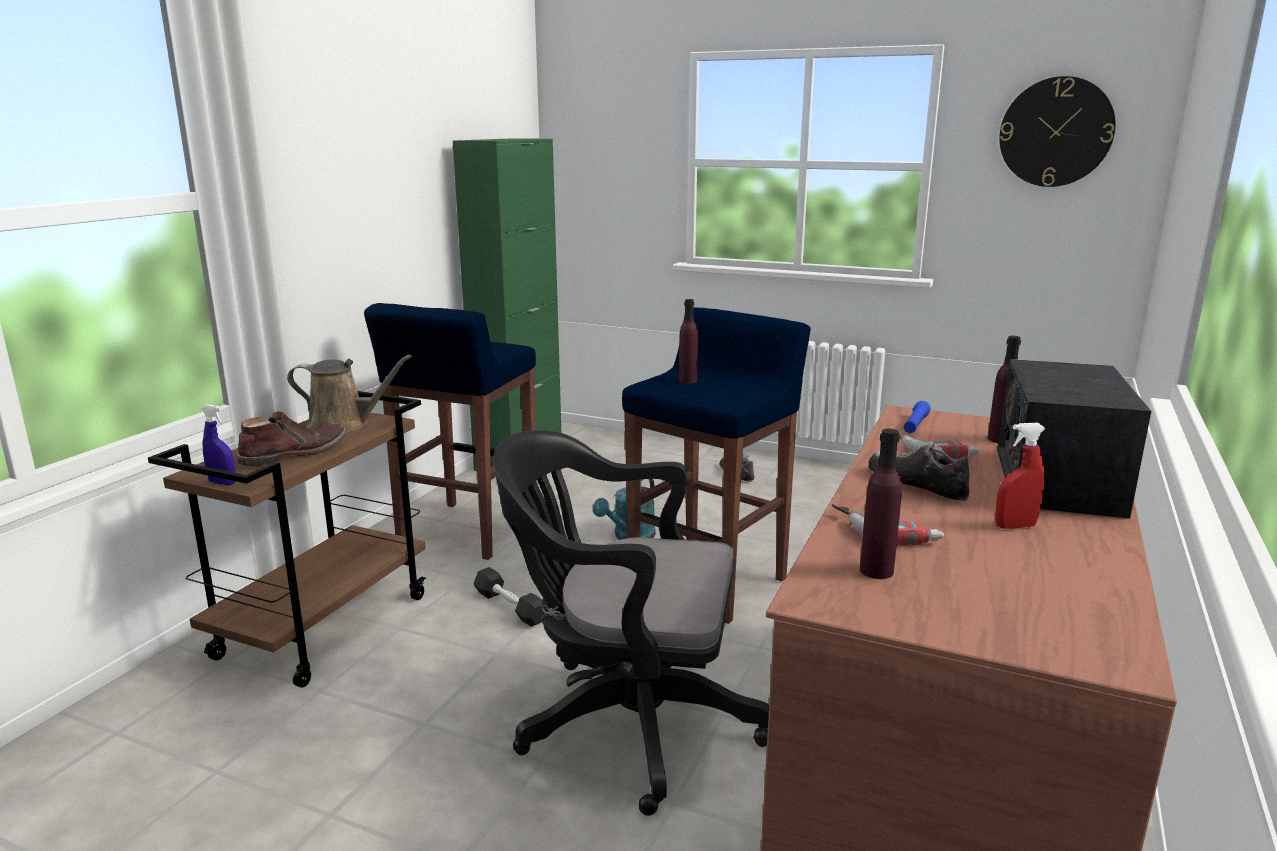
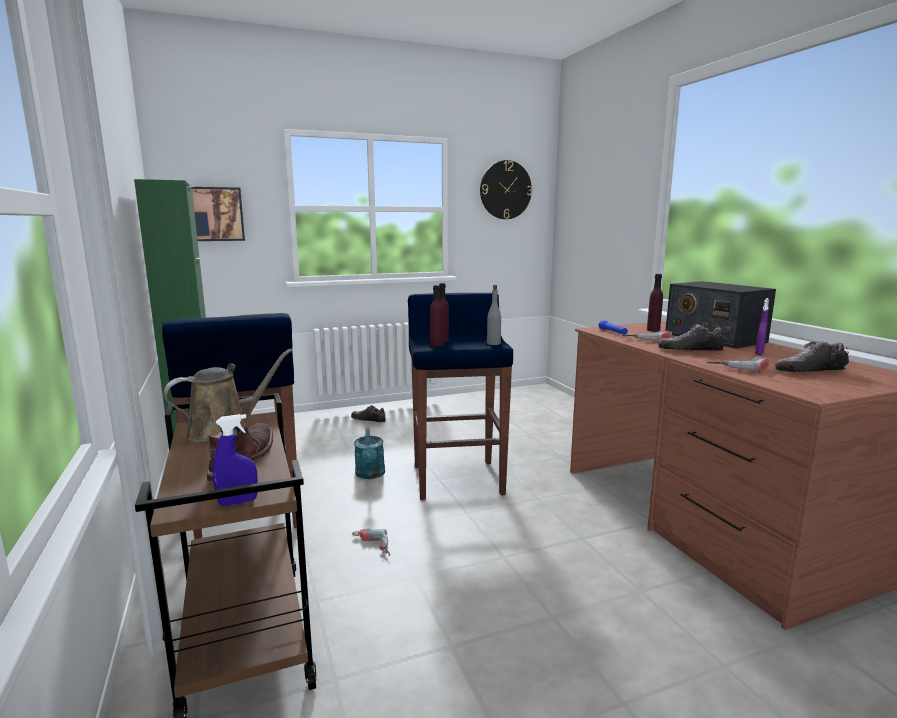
camera: 45 degrees left, 5 degrees down
black dumbbell [473,567,543,627] -> power drill [352,529,390,557]
black office chair [493,430,769,816] -> none
purple bottle [860,429,902,579] -> purple bottle moved to [430,285,443,347]
red spray bottle [995,423,1046,529] -> purple spray bottle [755,298,769,355]
none -> picture [192,187,245,241]
none -> grey bottle [487,285,501,345]
none -> shoe [775,341,849,372]

